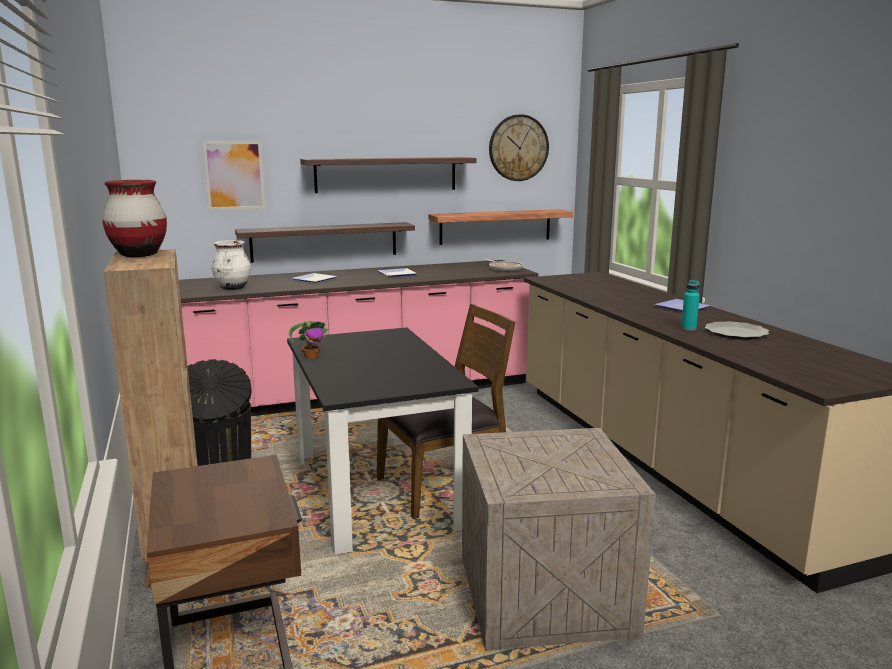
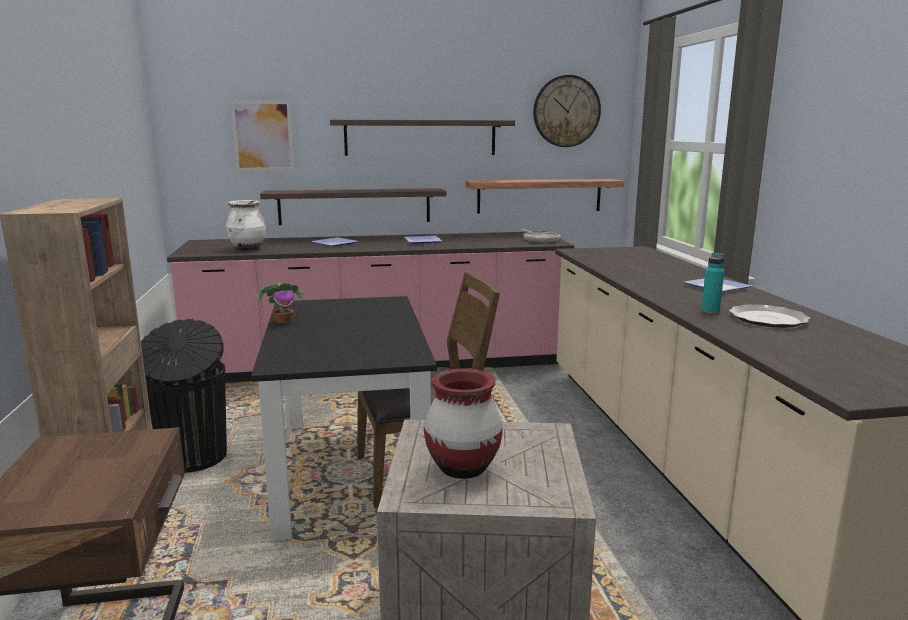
camera: 10 degrees right, 0 degrees up
red vase [102,180,167,257] -> red vase moved to [424,369,503,479]

